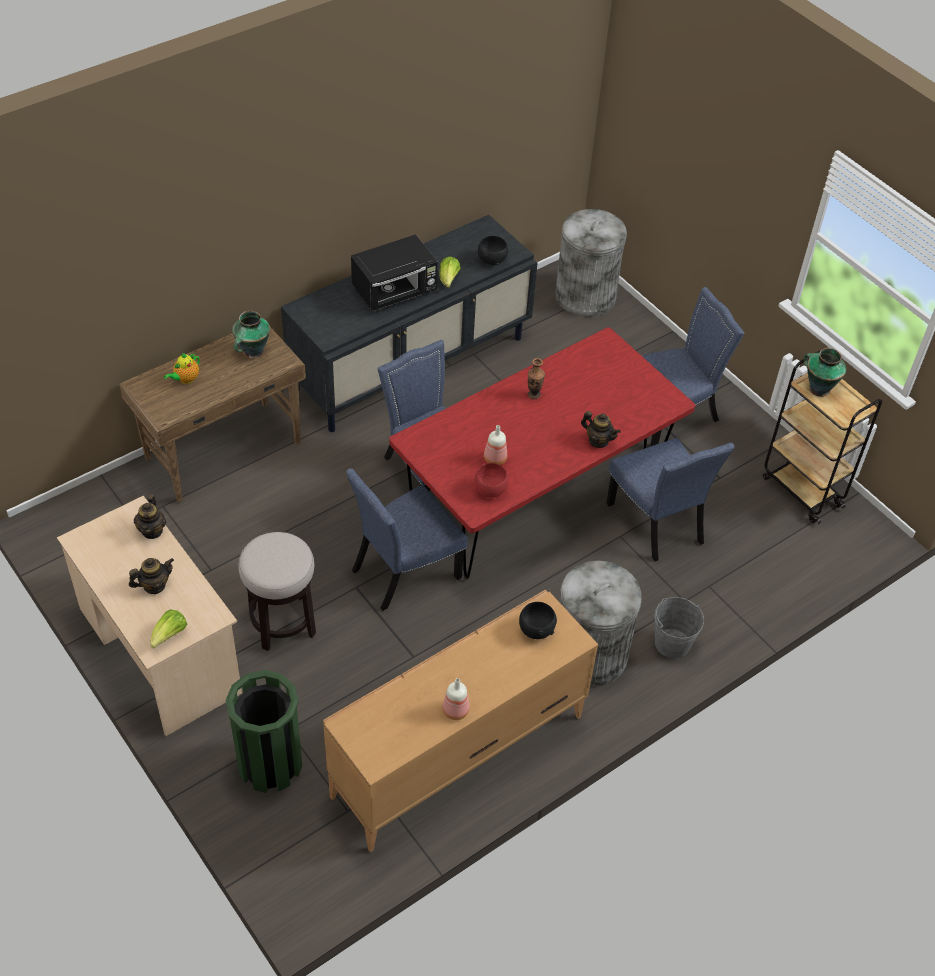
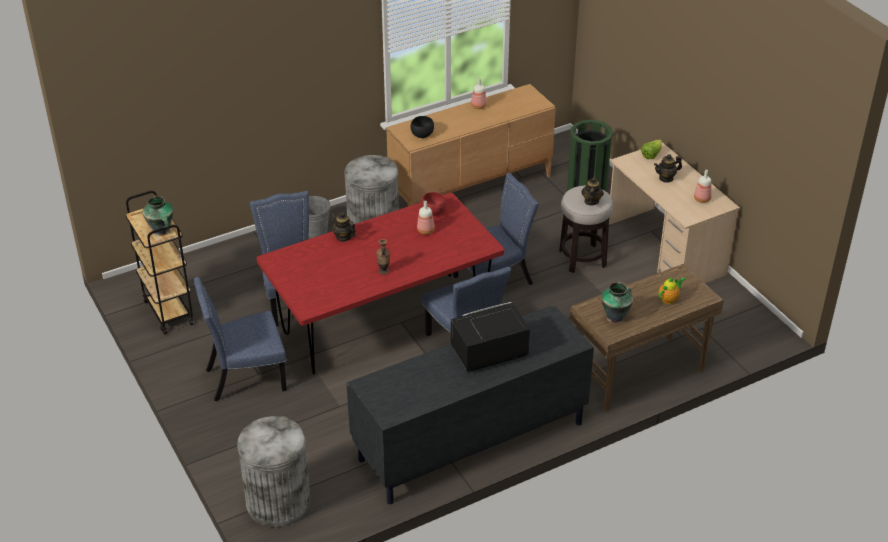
camera: 170 degrees left, 10 degrees down
teapot [134,494,166,539] -> teapot moved to [581,175,604,205]
lettuce [439,257,461,288] -> none
black bowl [478,236,508,265] -> none
none -> bottle [694,170,711,203]

